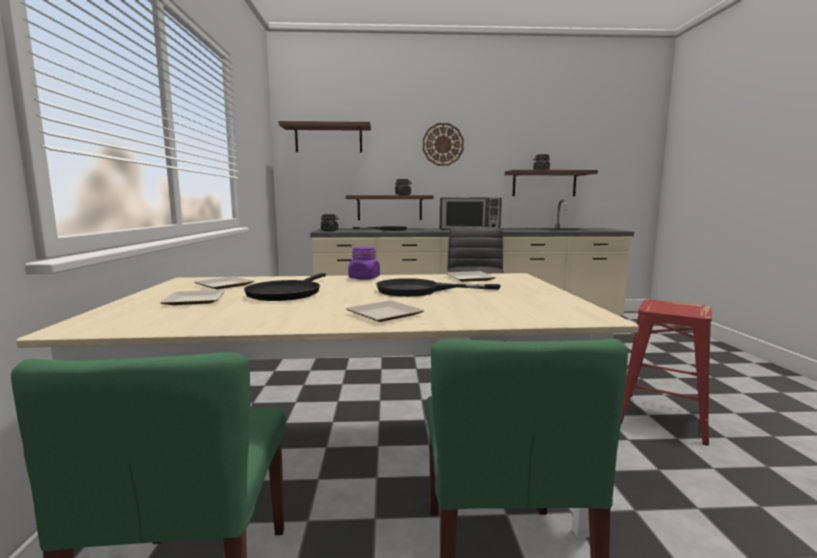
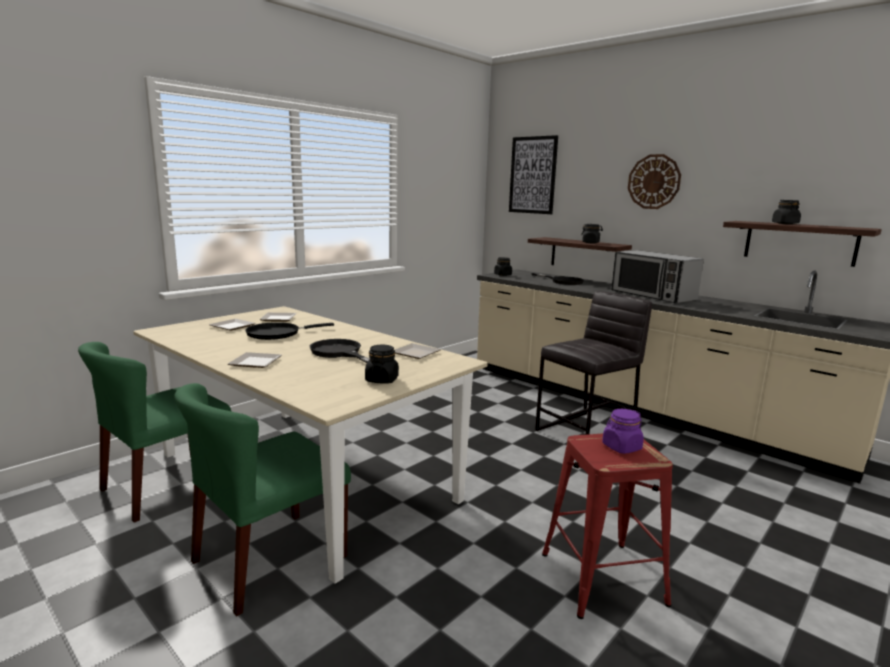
camera: 45 degrees right, 5 degrees up
shelf [278,121,371,153] -> picture [509,135,558,214]
purple jar [348,246,380,280] -> purple jar moved to [602,409,644,454]
none -> black jar [365,345,399,384]

